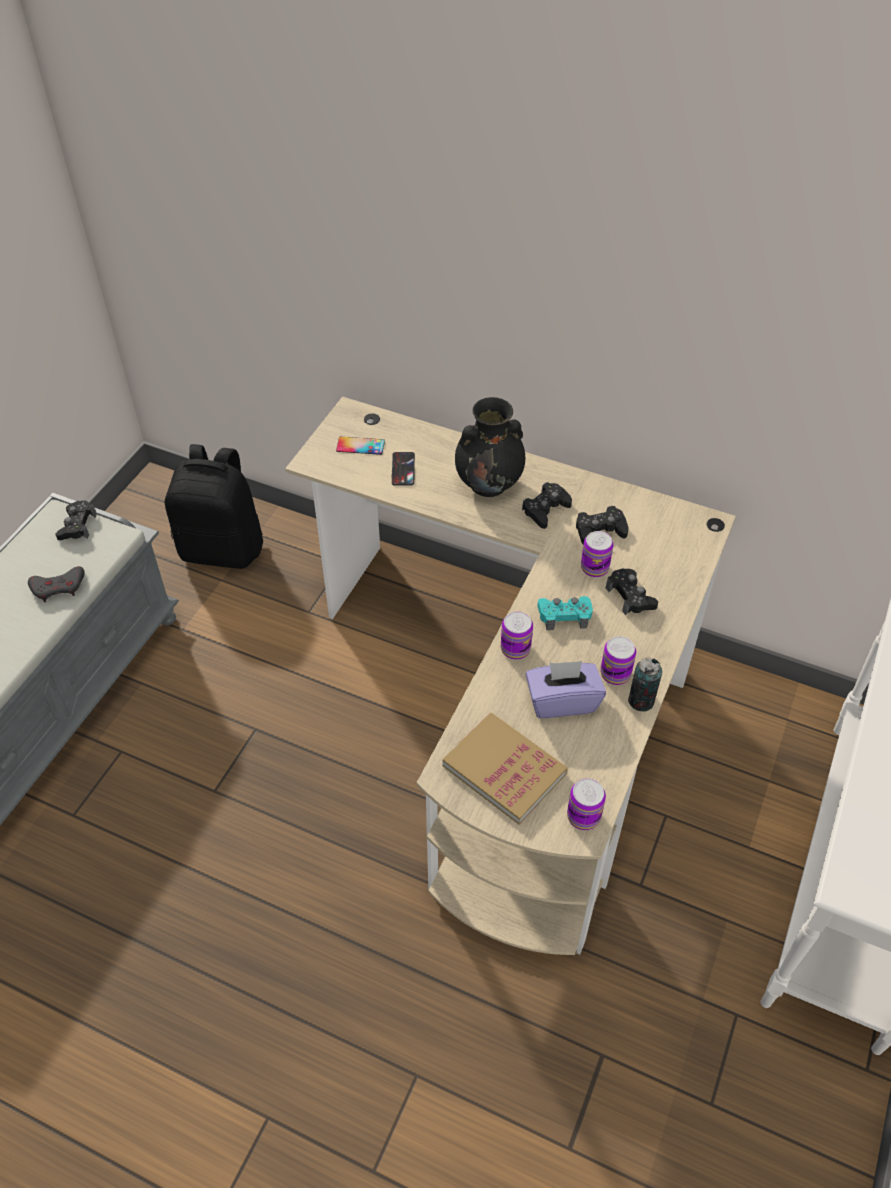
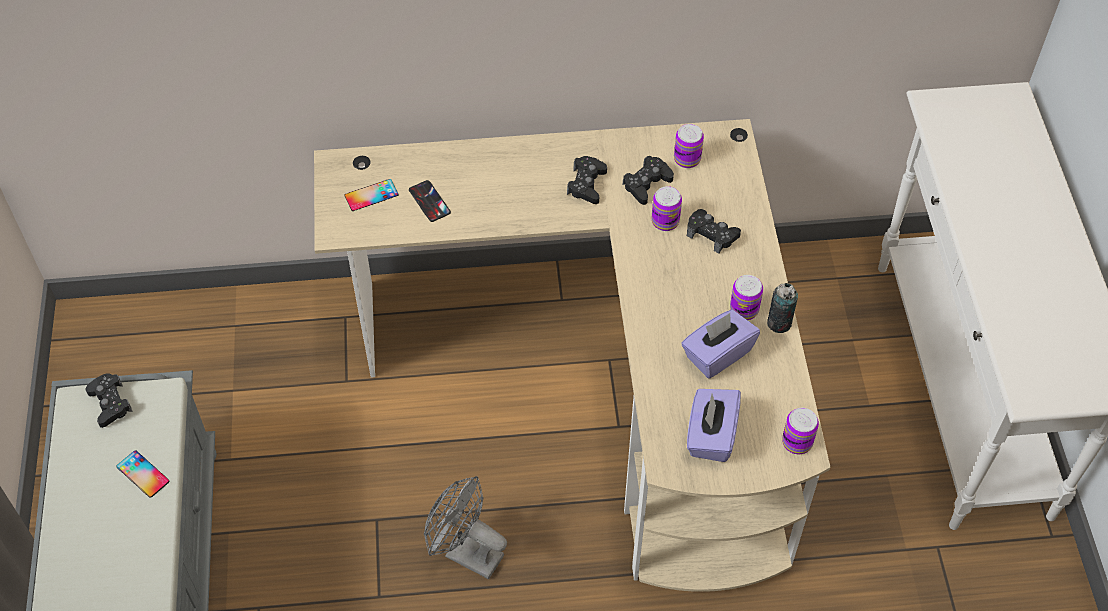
camera: 30 degrees left, 5 degrees up
grey game controller [28,566,85,602] -> phone [117,450,169,498]
black backpack [165,444,263,569] -> none
book [442,713,568,824] -> purple tissue box [687,389,741,462]
black vase [455,397,525,497] -> none
can [501,611,533,660] -> can moved to [674,124,704,168]
turquoise game controller [538,596,593,630] -> none
none -> grey fan [424,476,507,579]

